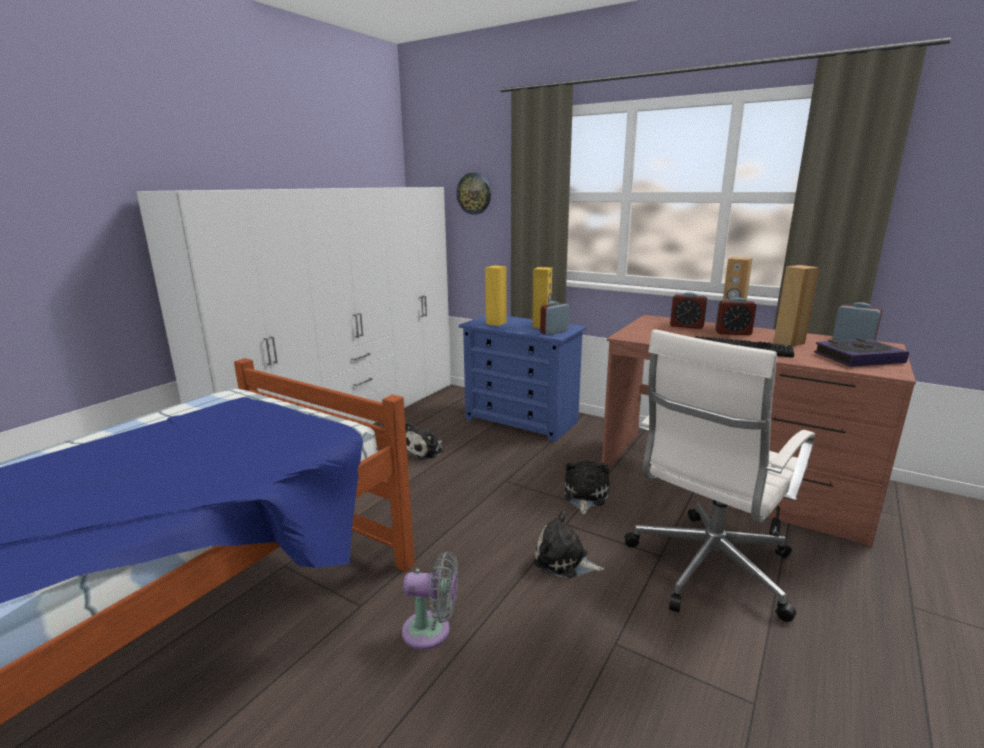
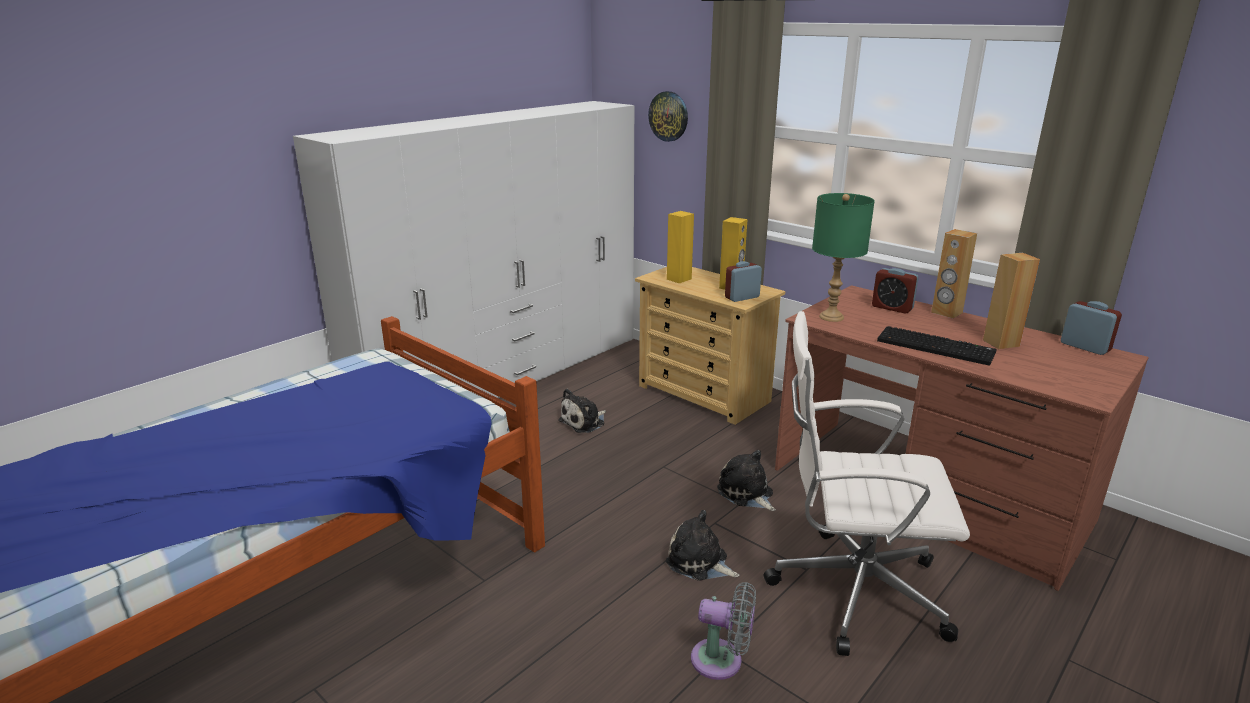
camera: 10 degrees right, 5 degrees up
grey fan [402,551,458,650] -> grey fan moved to [691,582,756,680]
blue dresser [459,315,587,442] -> beige dresser [635,267,785,425]
plush toy [564,461,609,514] -> plush toy turned 60 degrees counterclockwise [717,450,776,511]
white office chair [624,329,815,622] -> white office chair turned 45 degrees clockwise [764,311,970,656]
alarm clock [715,297,757,335] -> none
book [814,338,909,367] -> none
none -> green table lamp [812,193,875,322]

